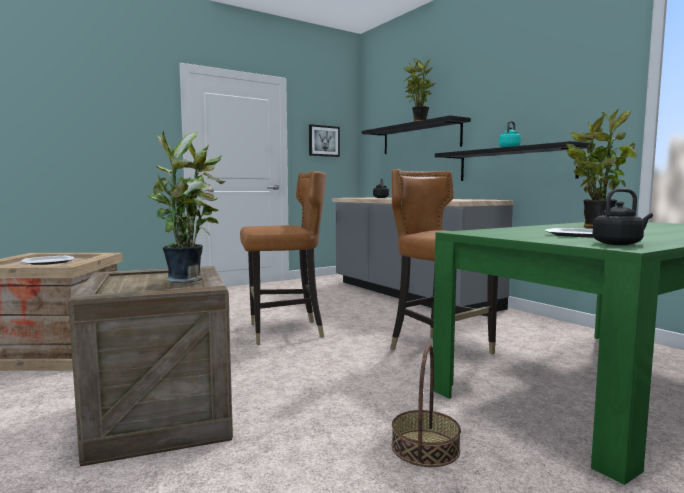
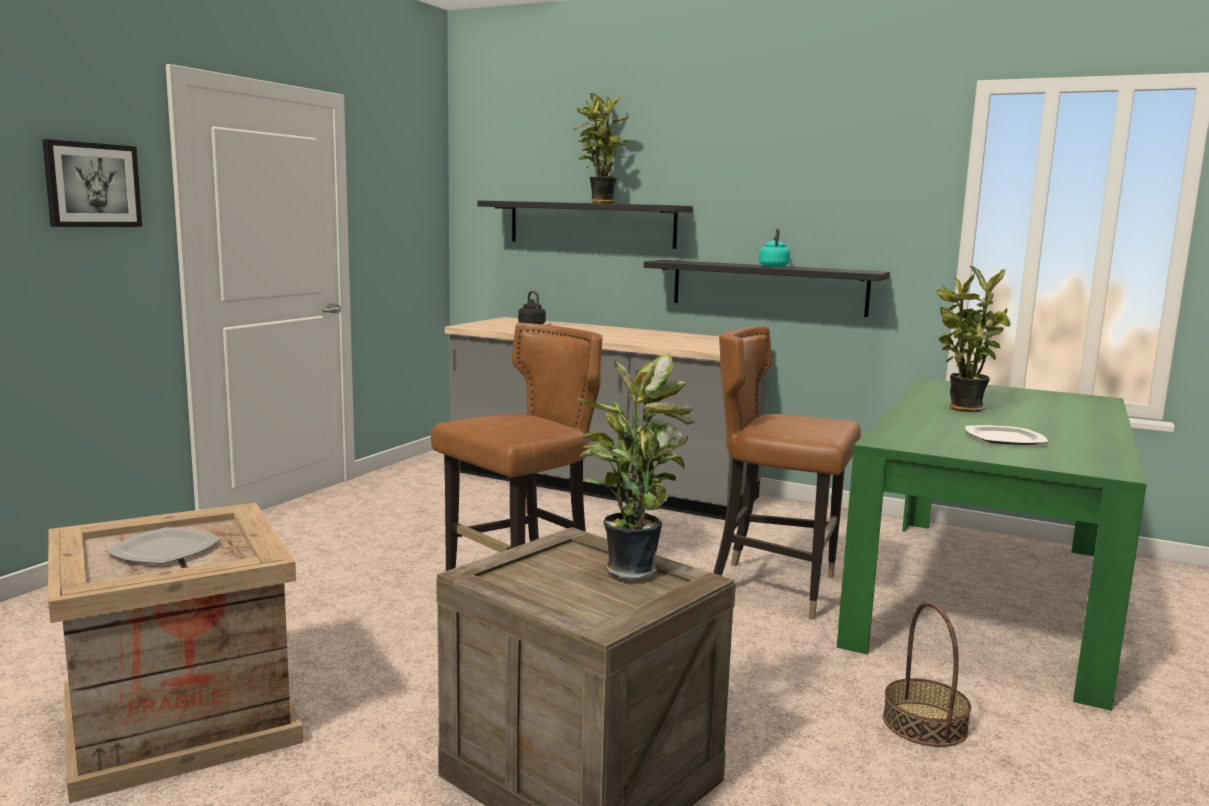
camera: 30 degrees left, 5 degrees up
picture [309,124,340,157] -> picture moved to [42,139,142,227]
black kettle [592,188,653,245] -> none

